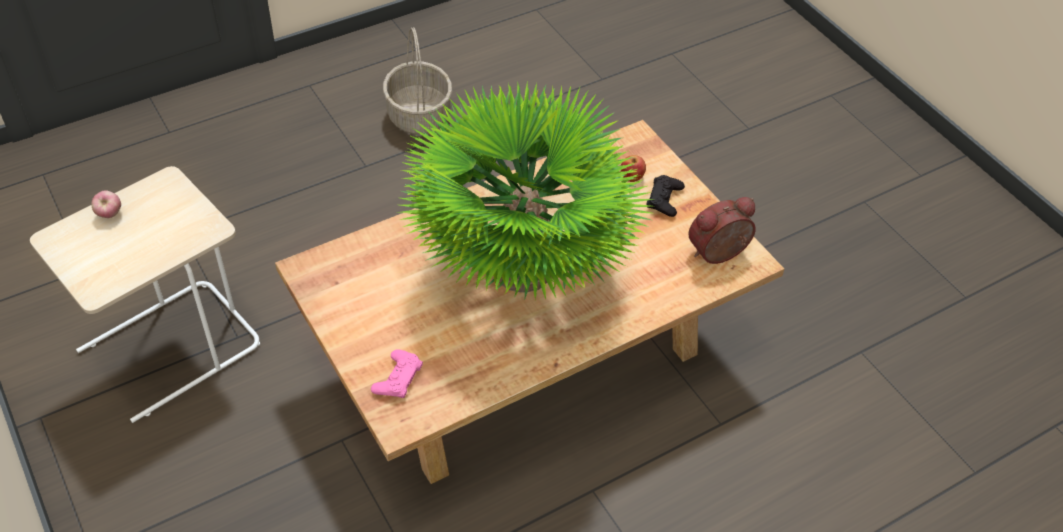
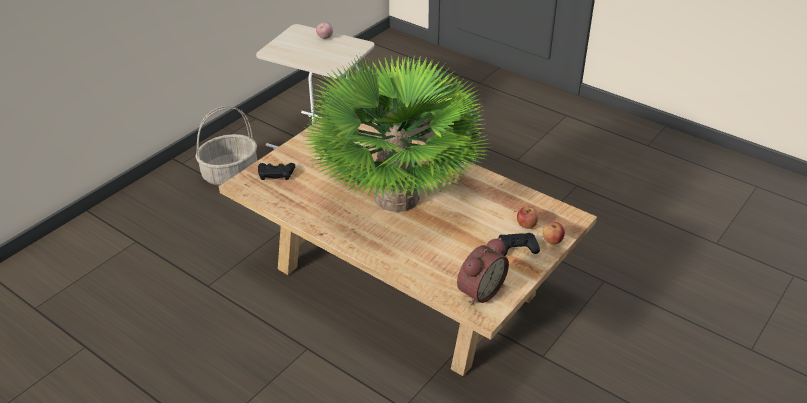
camera: 70 degrees right, 10 degrees down
pink game controller [371,349,423,398] -> black game controller [258,163,295,180]
basket [383,27,452,135] -> basket moved to [195,106,257,186]
alarm clock [688,197,756,264] -> alarm clock turned 90 degrees clockwise [457,238,509,305]
none -> apple [543,222,565,244]

